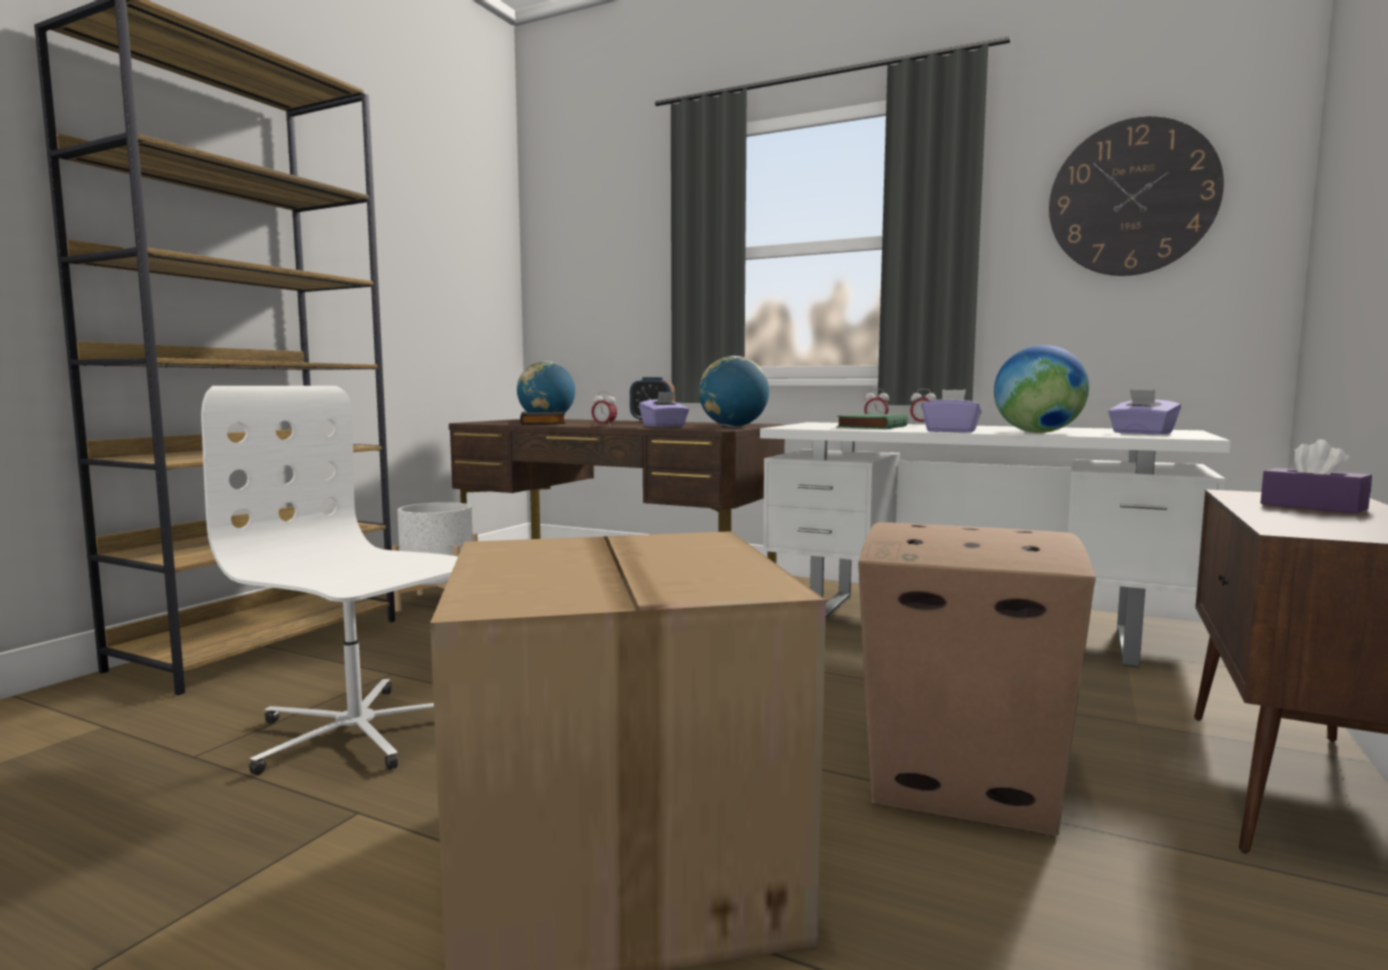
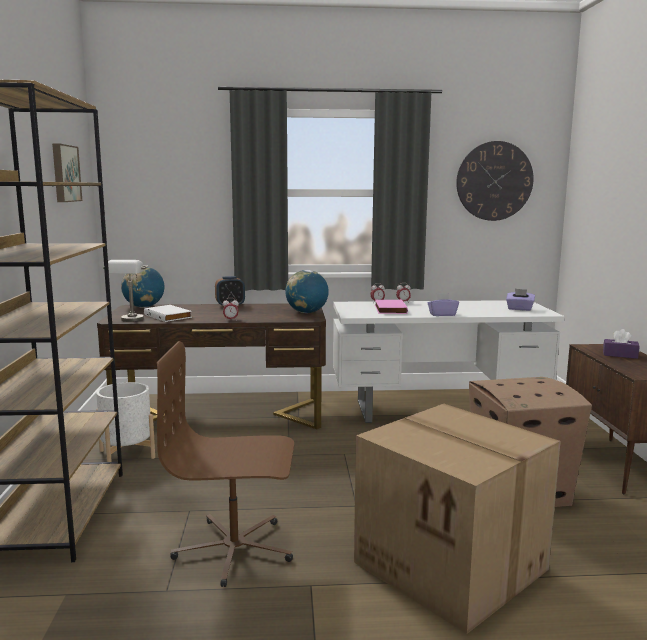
camera: 30 degrees left, 5 degrees up
white office chair [201,386,458,775] -> brown office chair [157,341,294,587]
black book [520,412,566,425] -> white book [144,305,192,322]
purple tissue box [639,392,689,427] -> none
green book [836,414,908,429] -> pink book [375,299,408,314]
globe [994,345,1089,433] -> none
none -> picture [52,143,82,202]
none -> grey table lamp [103,260,149,322]

